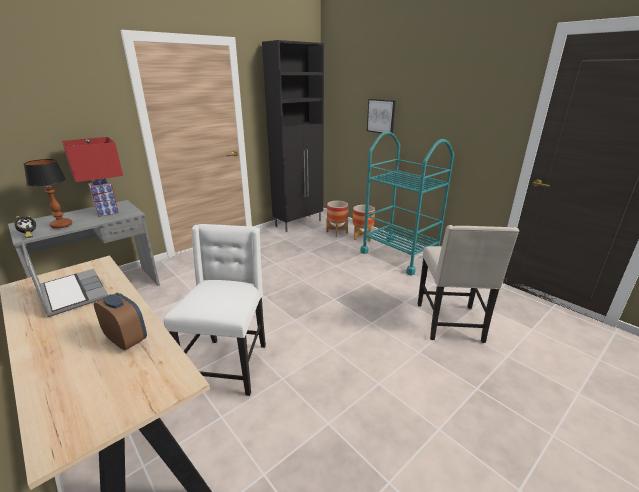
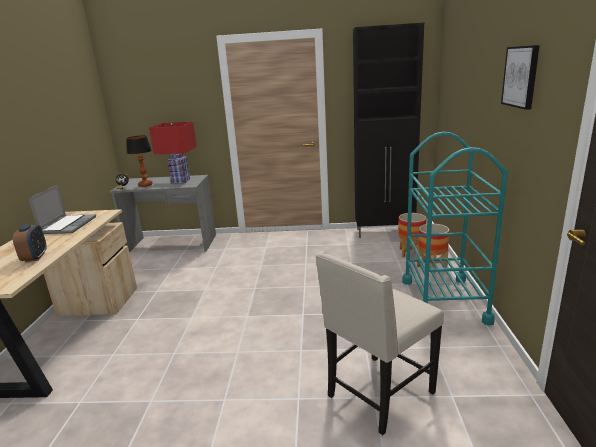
camera: 45 degrees right, 5 degrees down
white chair [164,224,266,396] -> none
picture [367,99,396,133] -> picture moved to [501,45,540,110]

